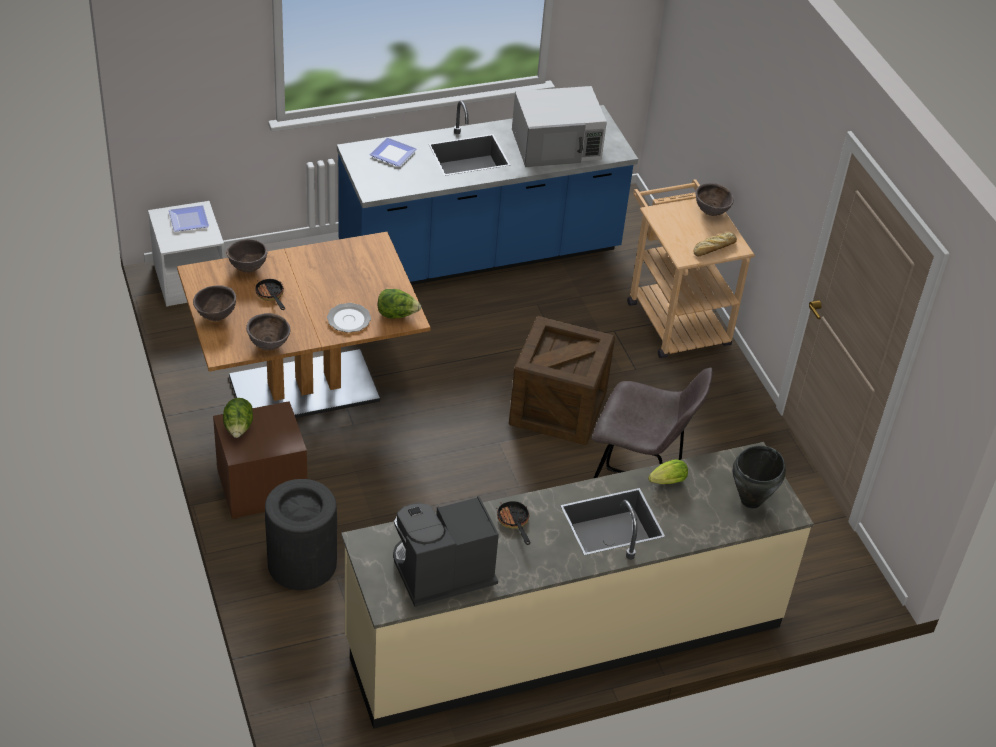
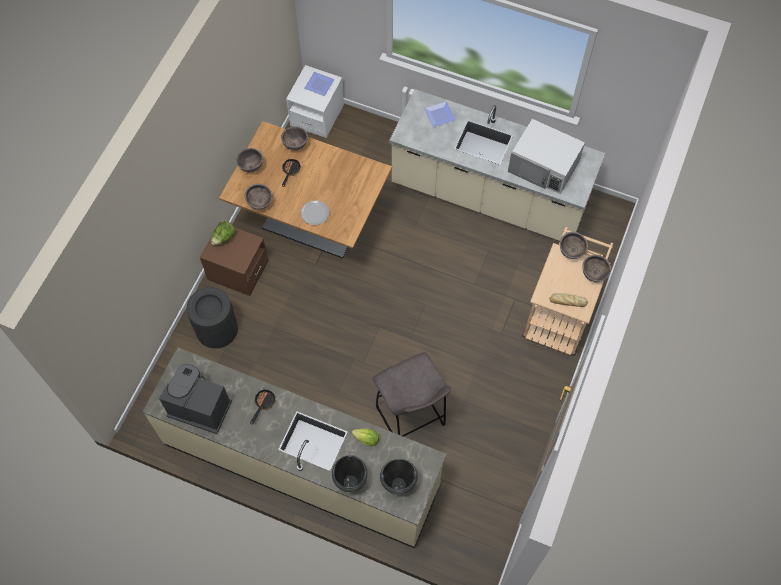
camera: 45 degrees right, 20 degrees up
blue counter [337,101,638,285] -> beige counter [389,89,606,241]
lettuce [378,289,421,319] -> none
crate [509,316,615,445] -> none
none -> black cooking pot [332,455,368,492]
none -> brown bowl [560,232,588,259]

